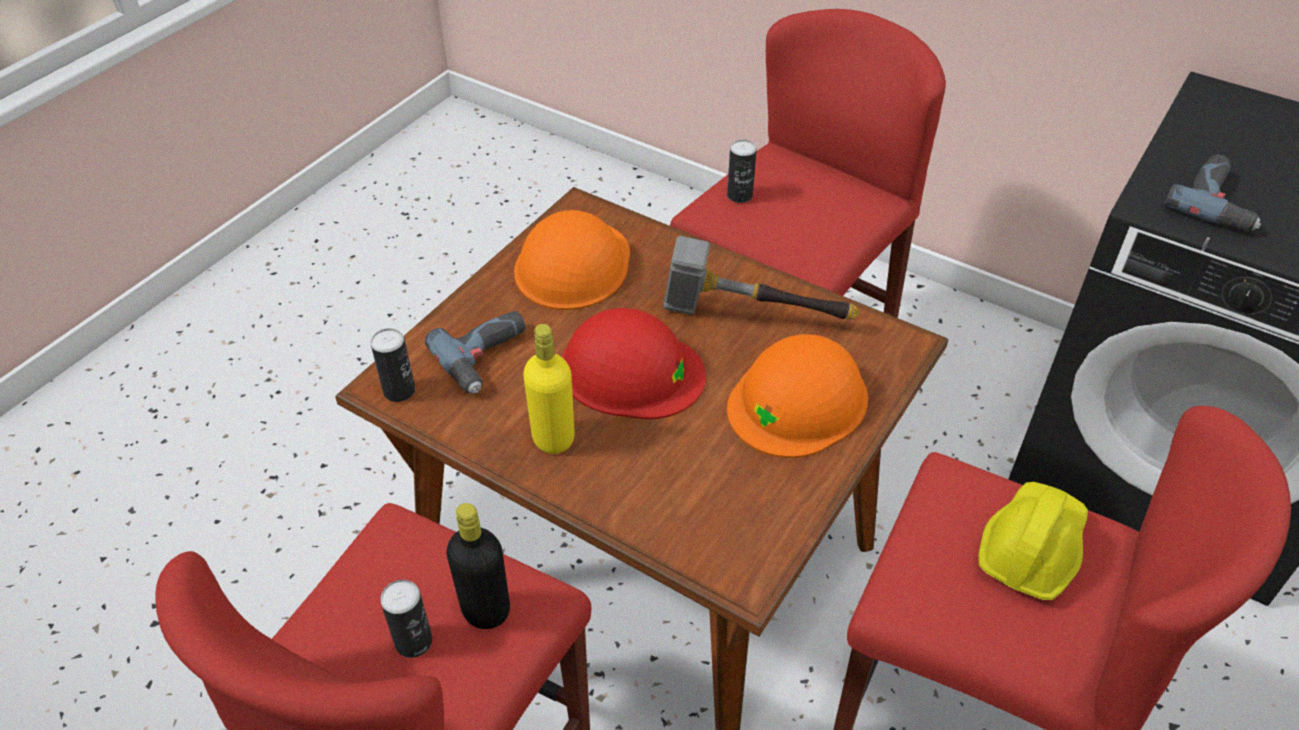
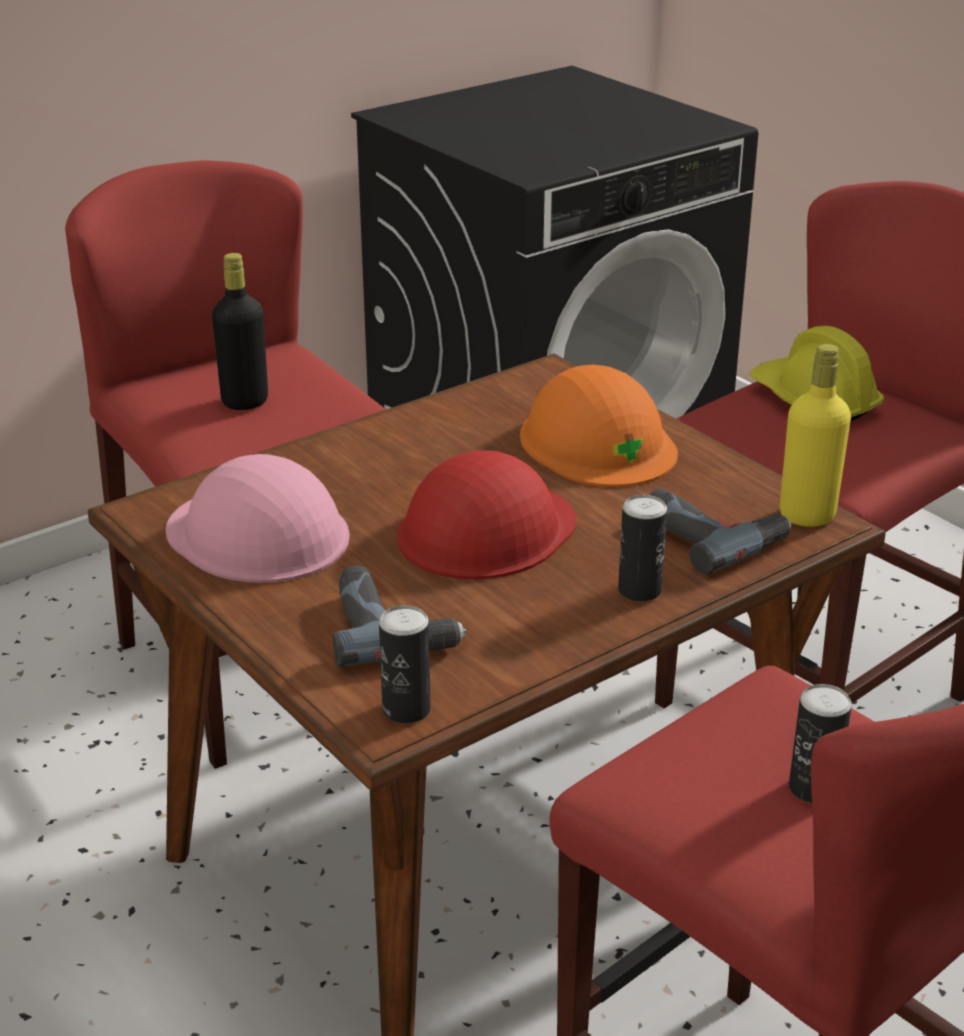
camera: 70 degrees left, 15 degrees down
black bottle [446,503,510,629] -> black bottle moved to [212,253,268,410]
orange hard hat [514,210,630,310] -> pink hard hat [165,454,350,583]
yellow bottle [523,324,575,454] -> yellow bottle moved to [780,344,851,527]
hammer [663,236,860,320] -> none
can [727,140,757,203] -> can moved to [618,495,667,602]
power drill [1164,155,1261,232] -> power drill moved to [649,488,791,575]

